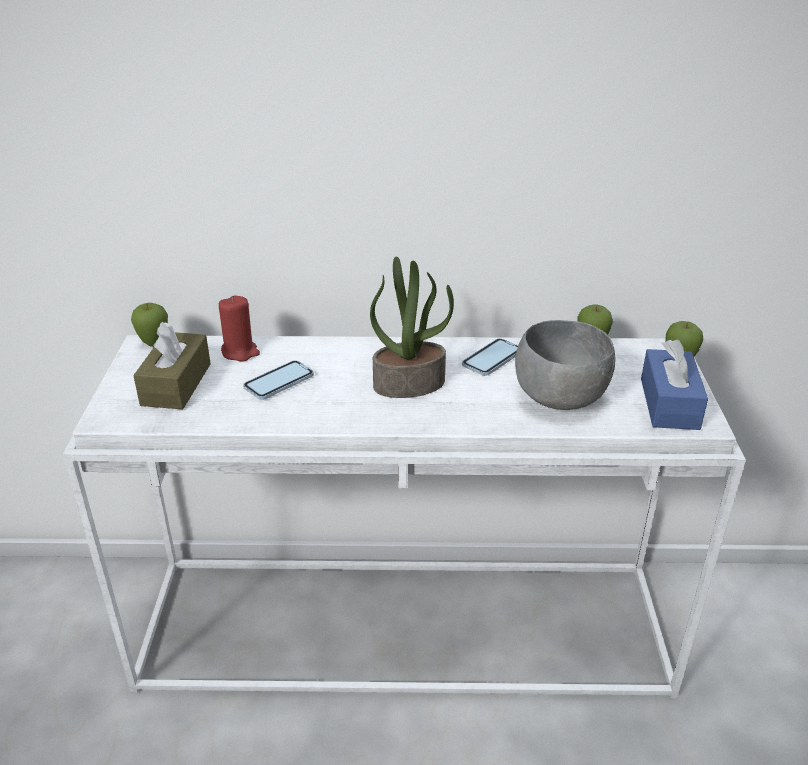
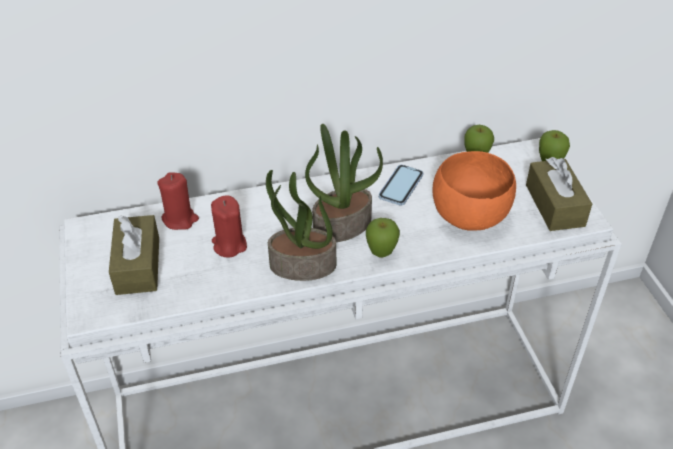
camera: 15 degrees left, 10 degrees up
apple [131,303,168,347] -> apple moved to [366,218,400,258]
phone [243,360,314,400] -> red candle [211,196,247,257]
grey bowl [515,320,616,410] -> orange bowl [432,151,516,231]
blue tissue box [641,339,708,430] -> brown tissue box [526,157,592,231]
none -> potted plant [266,170,336,281]

